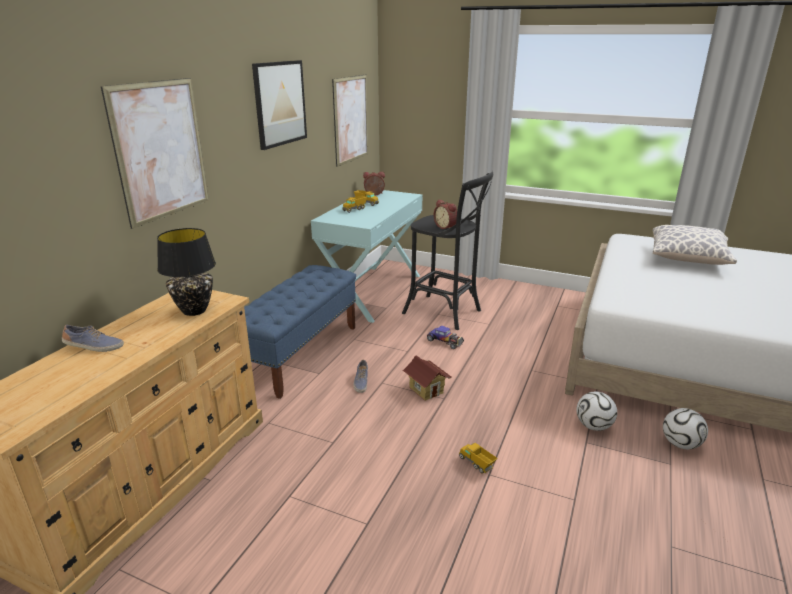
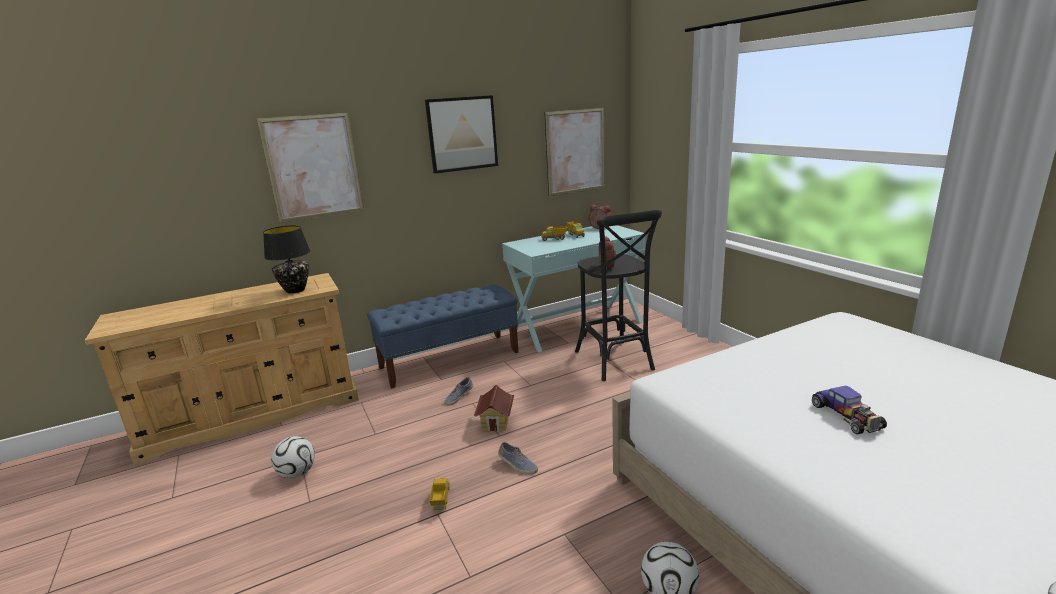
camera: 40 degrees right, 5 degrees down
shoe [62,325,124,352] -> shoe moved to [498,442,538,475]
toy car [427,326,464,349] -> toy car moved to [812,386,887,434]
football [576,391,617,431] -> football moved to [271,436,315,478]
pillow [653,225,737,265] -> none

